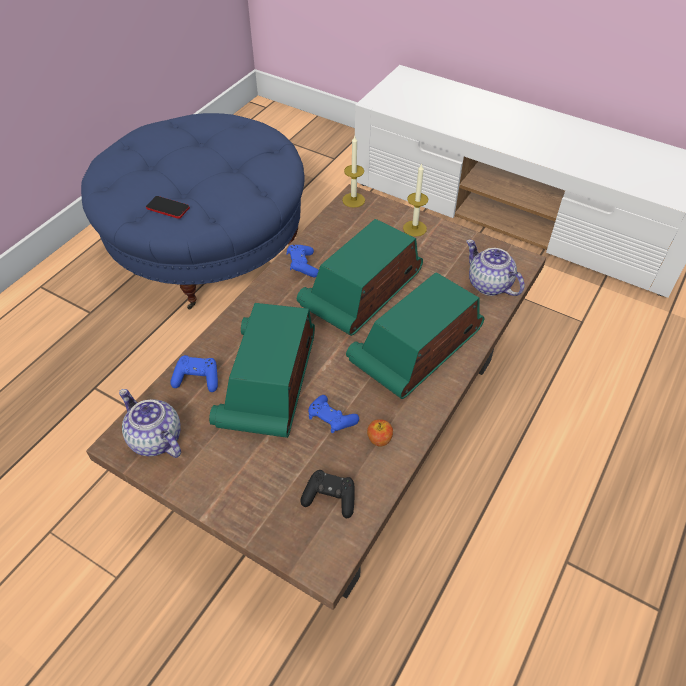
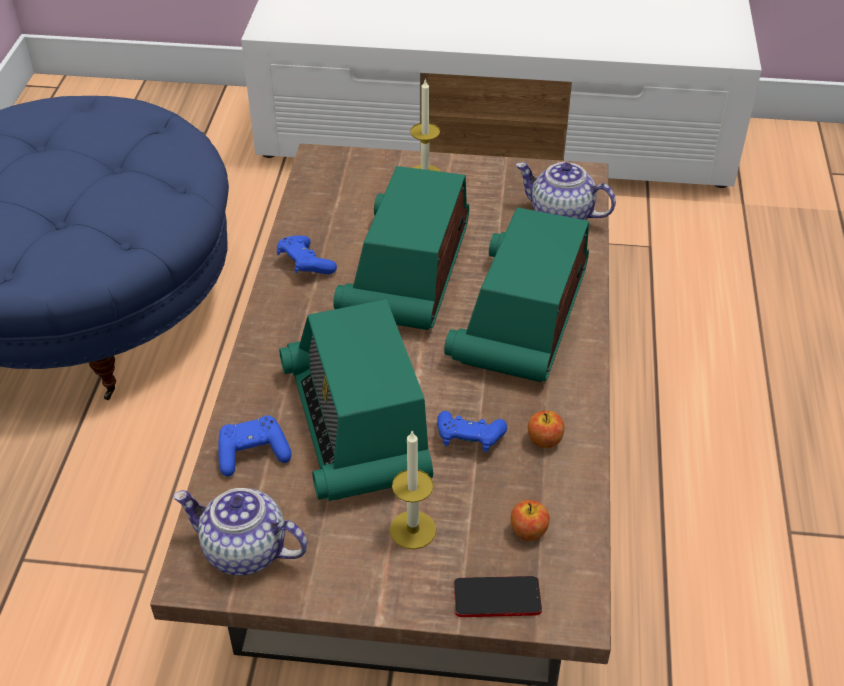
camera: 25 degrees left, 5 degrees down
phone [146,196,190,219] -> phone moved to [454,576,542,617]
black game controller [301,470,355,518] -> apple [511,500,550,541]
candle [342,136,365,208] -> candle moved to [390,431,436,549]

